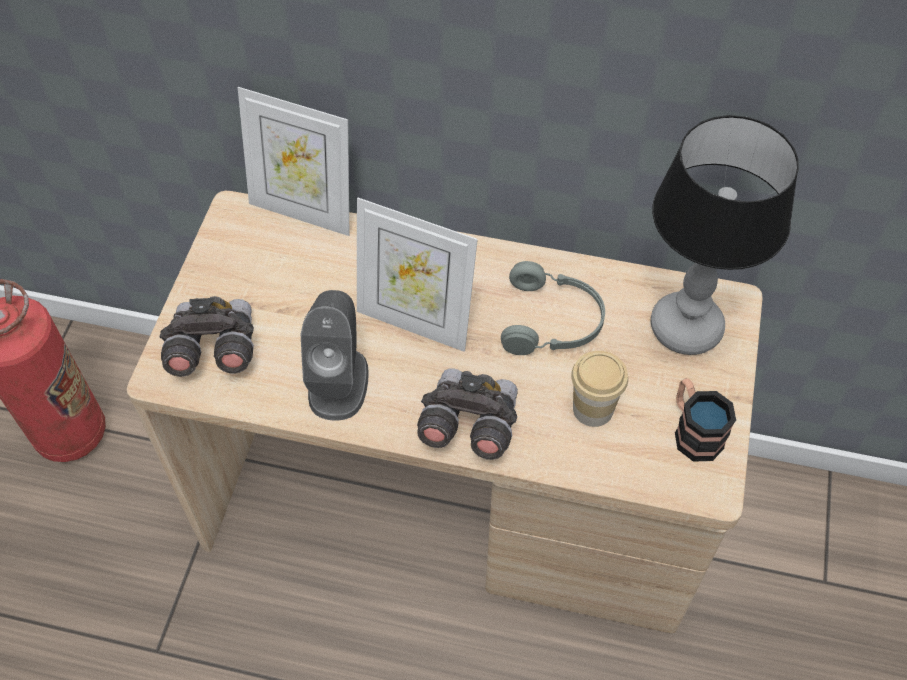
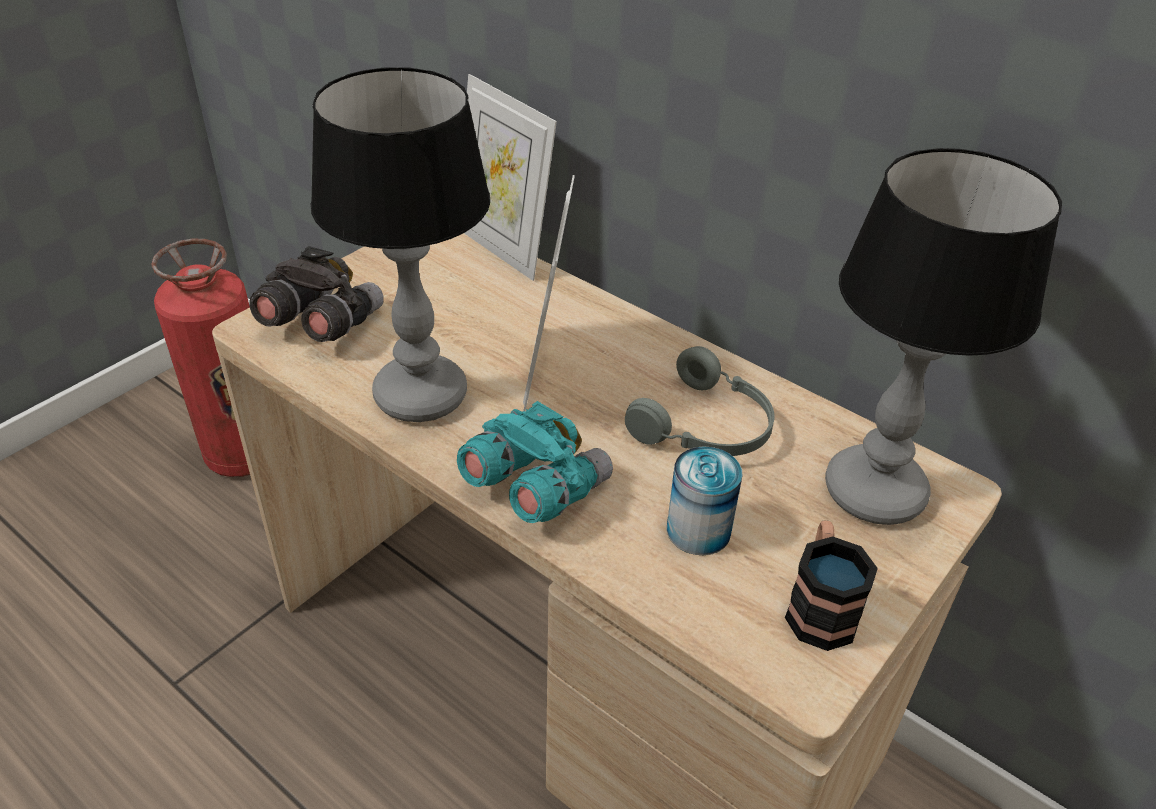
camera: 25 degrees right, 15 degrees down
grey speaker [301,290,369,421] -> table lamp [310,68,490,422]
picture frame [357,198,478,352] -> picture frame turned 45 degrees clockwise [523,175,575,412]
grey binoculars [417,368,518,460] -> turquoise binoculars [457,401,613,523]
cup [571,351,628,427] -> can [667,446,743,555]

